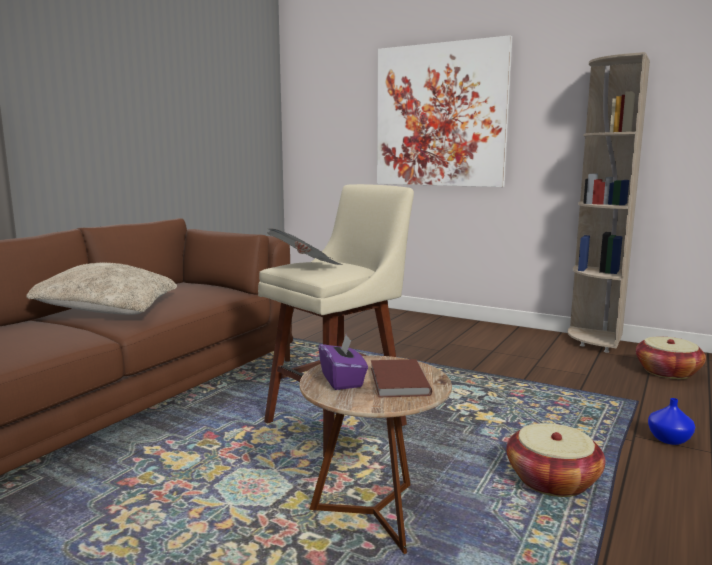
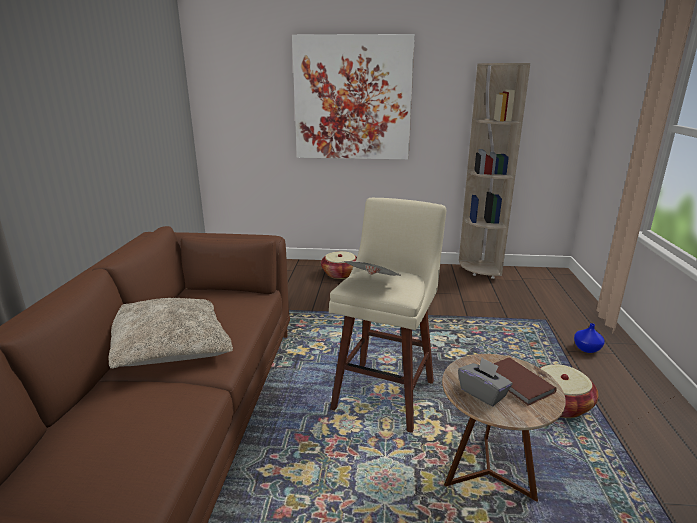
camera: 25 degrees left, 10 degrees up
purple tissue box [318,335,368,390] -> grey tissue box [458,358,512,406]
basket [636,337,706,379] -> basket moved to [321,251,357,279]

